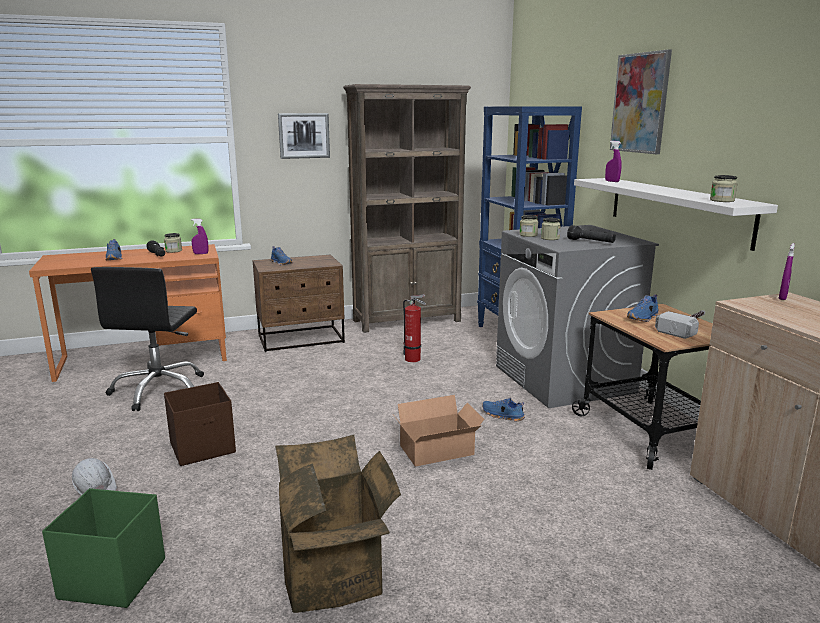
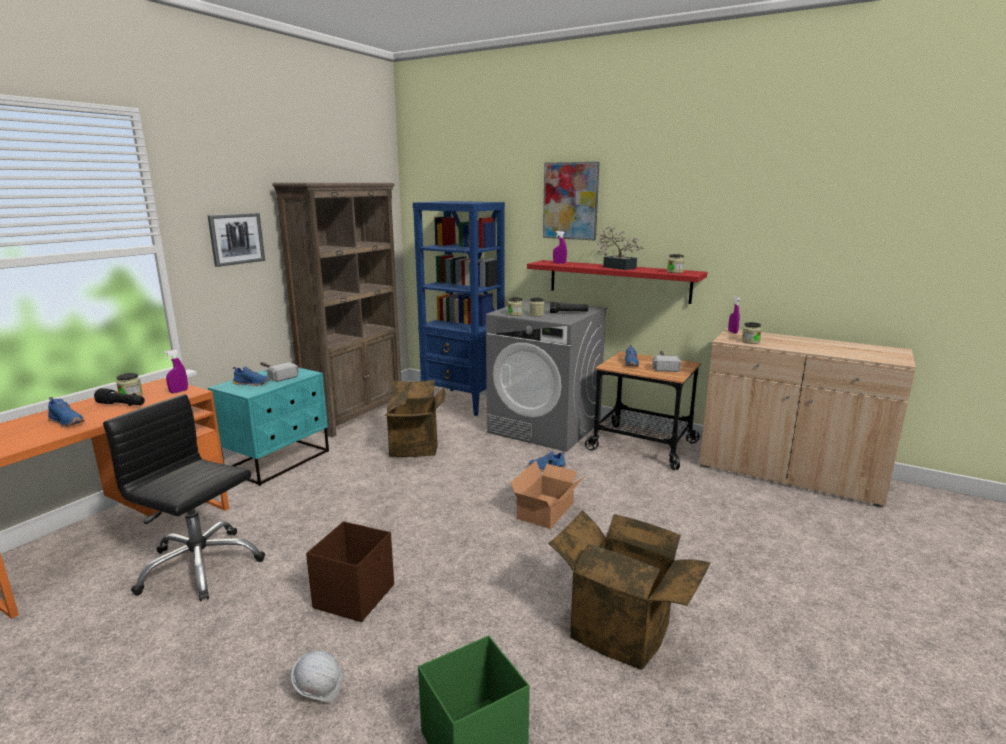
camera: 40 degrees left, 0 degrees up
black office chair [91,267,204,411] -> black office chair turned 150 degrees clockwise [103,394,265,601]
brown nightstand [252,255,345,352] -> turquoise nightstand [208,368,329,486]
fire extinguisher [403,294,426,362] -> cardboard box [385,380,445,457]
white shelf [574,178,778,251] -> red shelf [527,260,707,304]
none -> hammer [260,362,299,382]
none -> potted plant [596,226,644,270]
none -> jar [742,322,762,344]

